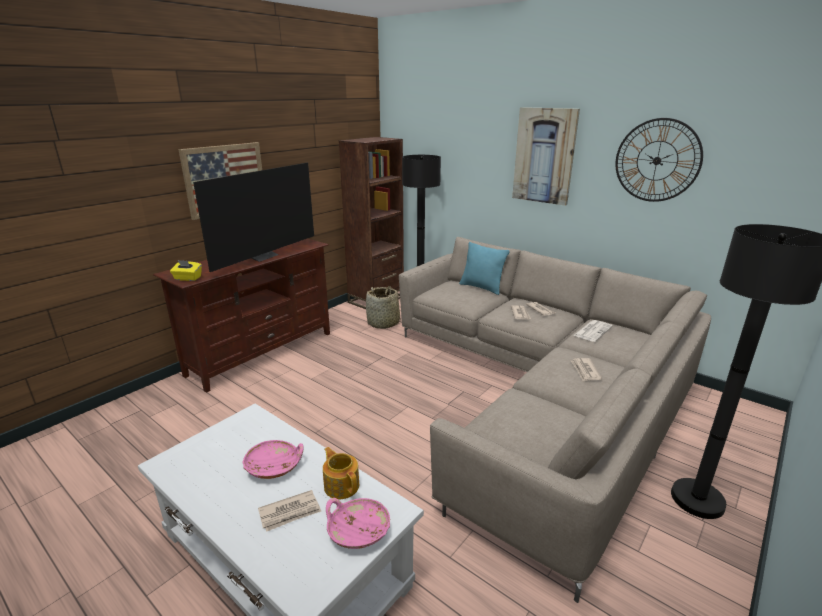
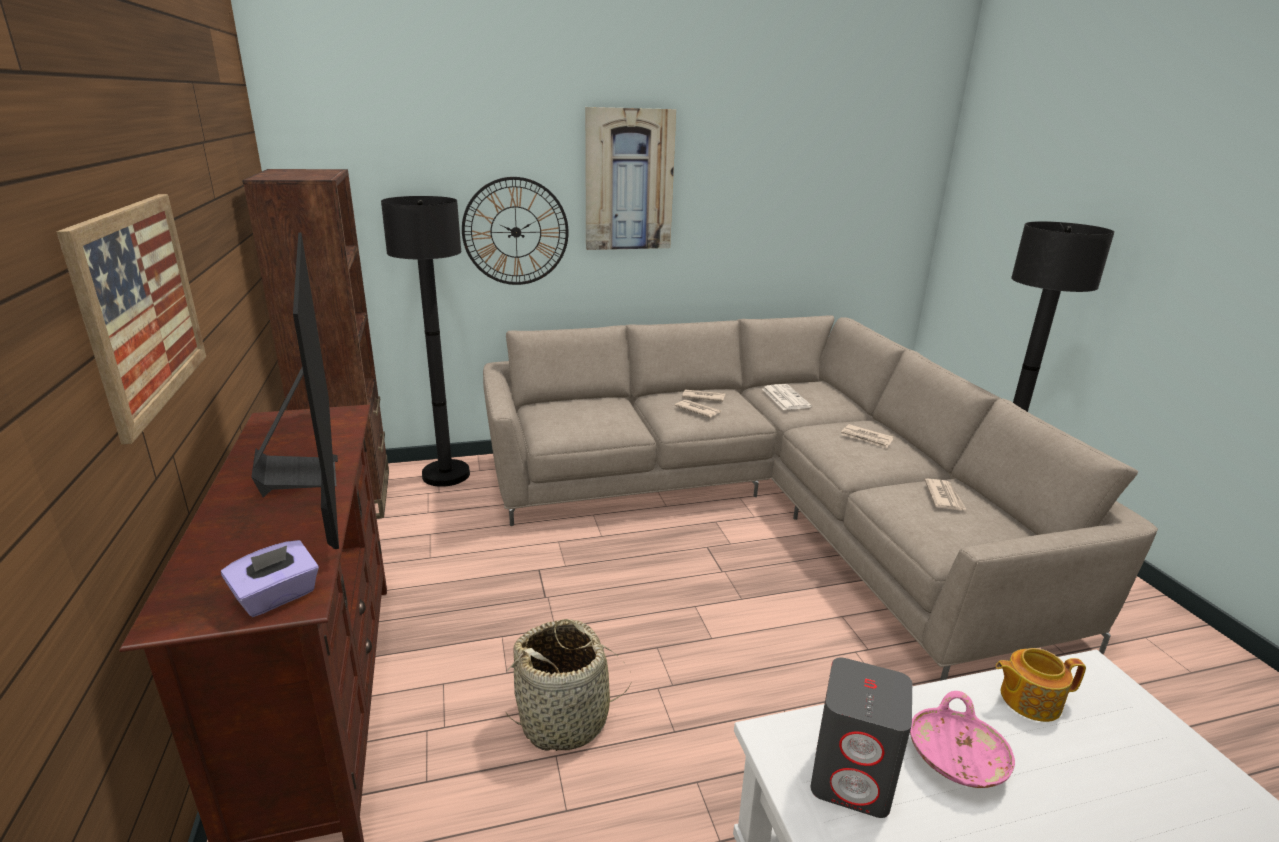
camera: 55 degrees left, 0 degrees up
yellow tissue box [170,260,202,281] -> purple tissue box [221,540,319,617]
newspaper [258,490,321,532] -> newspaper moved to [925,479,967,510]
pink bowl [326,498,390,549] -> none
basket [366,286,400,329] -> basket moved to [505,619,632,751]
turquoise pillow [459,242,510,295] -> none
wall clock [615,118,703,202] -> wall clock moved to [462,177,569,285]
none -> grey speaker [811,658,912,818]

